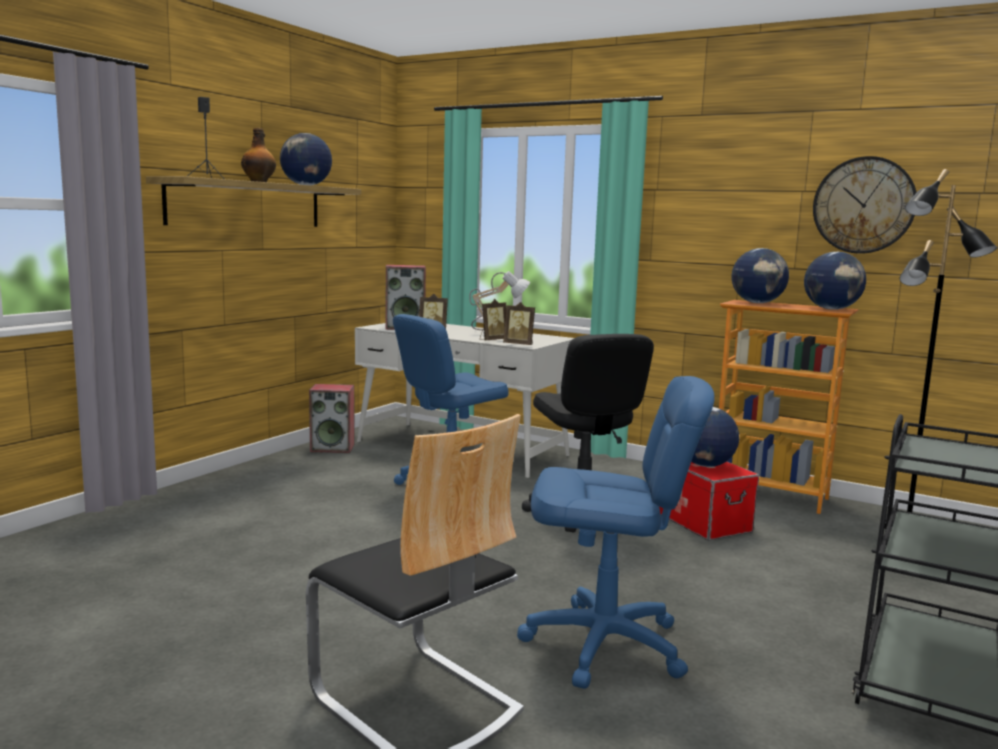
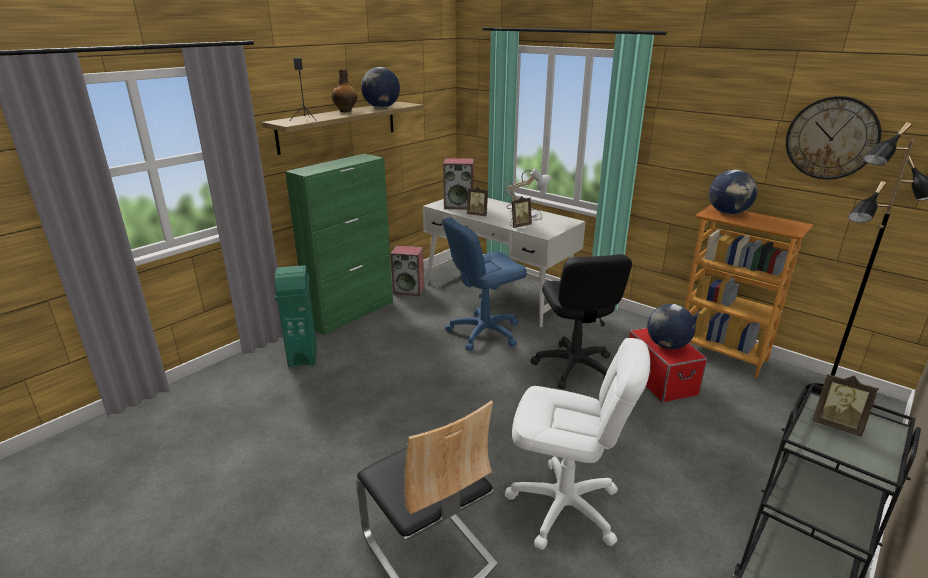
camera: 10 degrees right, 15 degrees up
picture frame [503,302,535,345] -> picture frame moved to [812,373,879,437]
blue office chair [517,376,715,689] -> white office chair [505,338,650,550]
globe [804,252,866,310] -> none
none -> green trash can [275,265,317,367]
none -> green cabinet [285,153,393,335]

